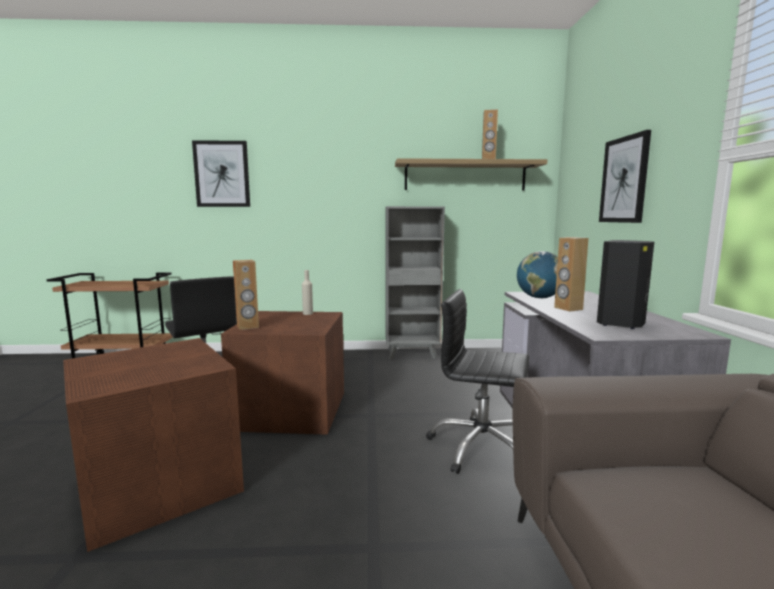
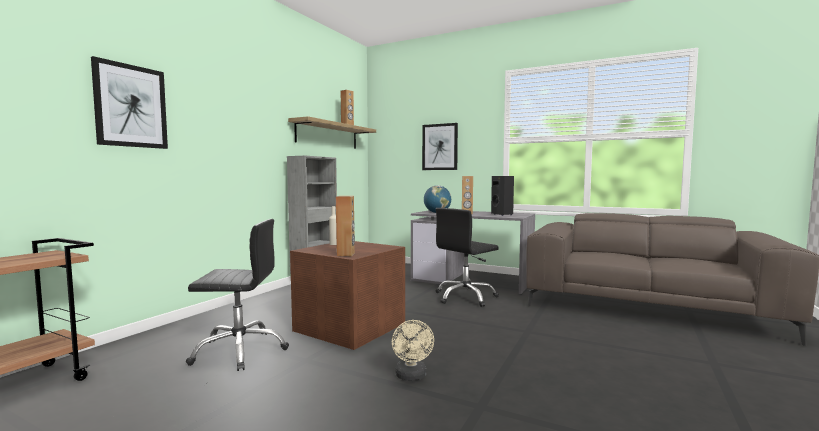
camera: 60 degrees left, 5 degrees down
brown storage box [63,338,244,552] -> beige fan [392,320,434,380]

